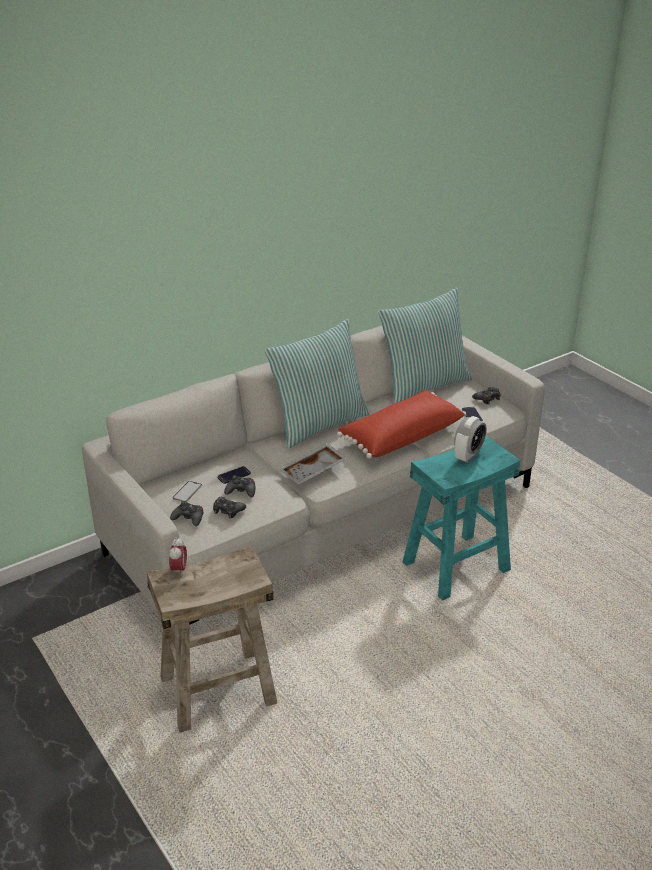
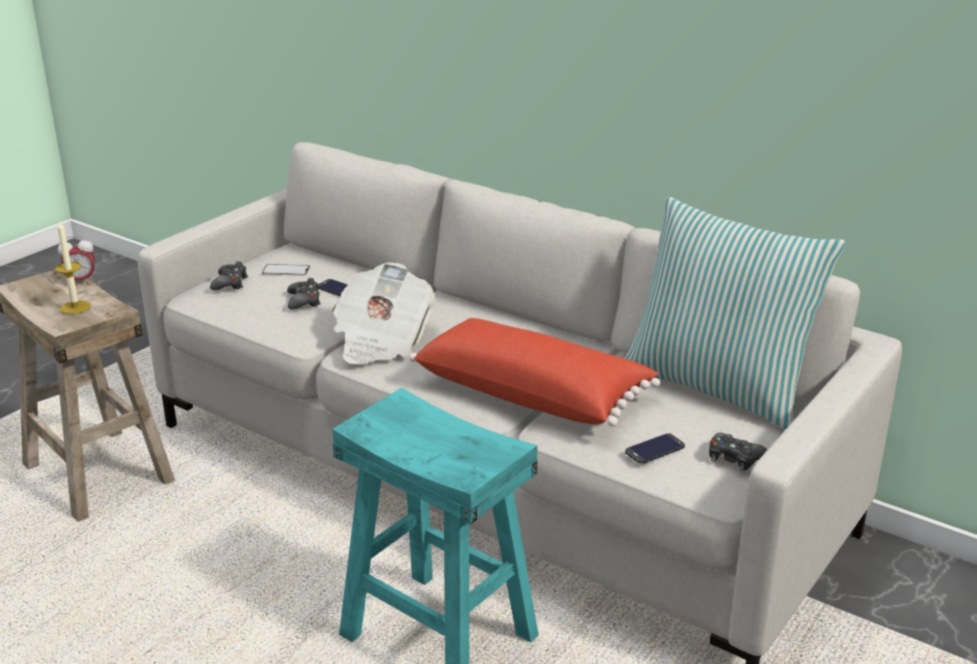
camera: 70 degrees right, 5 degrees down
black game controller [213,497,246,519] -> none
pillow [264,319,369,448] -> none
grey tray [279,443,347,485] -> newspaper [333,262,436,364]
alarm clock [454,416,487,463] -> none
none -> candle [55,220,91,314]

